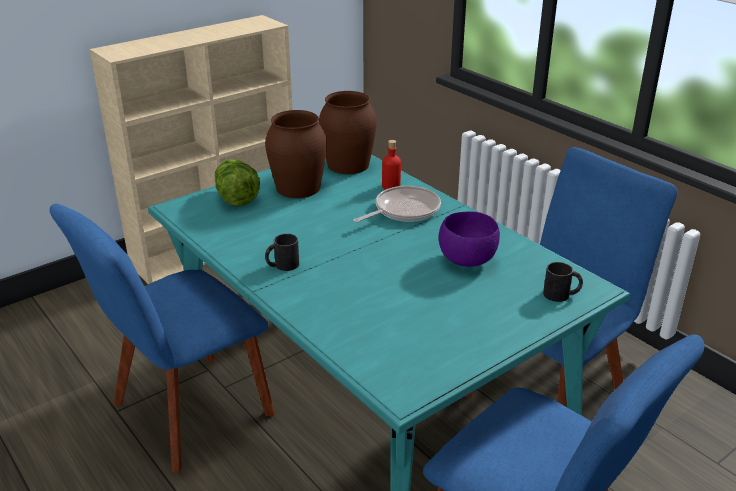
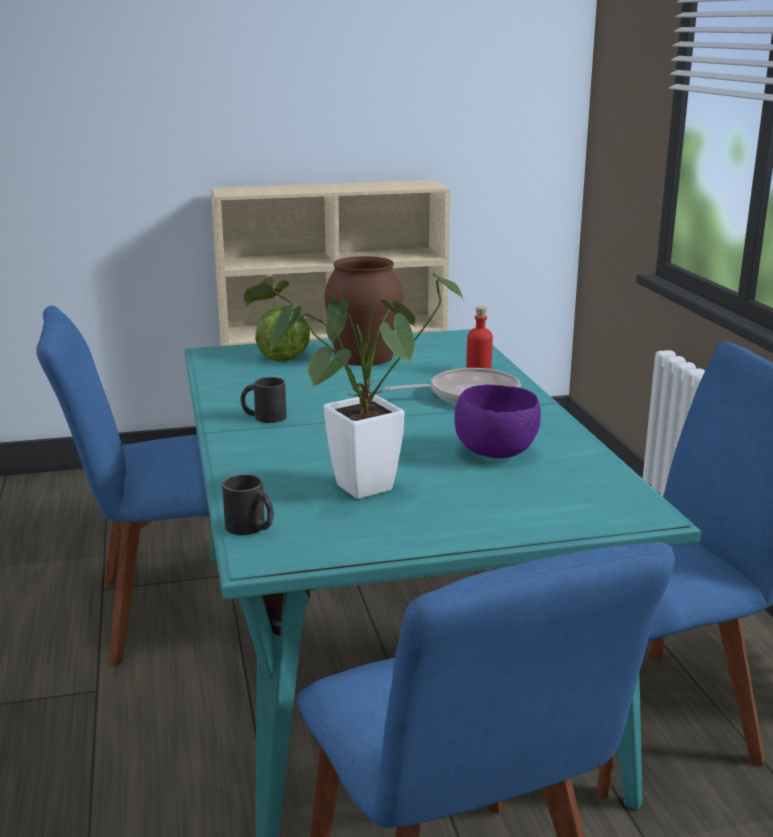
camera: 25 degrees right, 10 degrees down
brown vase [319,91,377,174] -> none
black mug [543,262,583,302] -> black mug moved to [222,474,274,535]
none -> potted plant [243,272,465,499]

